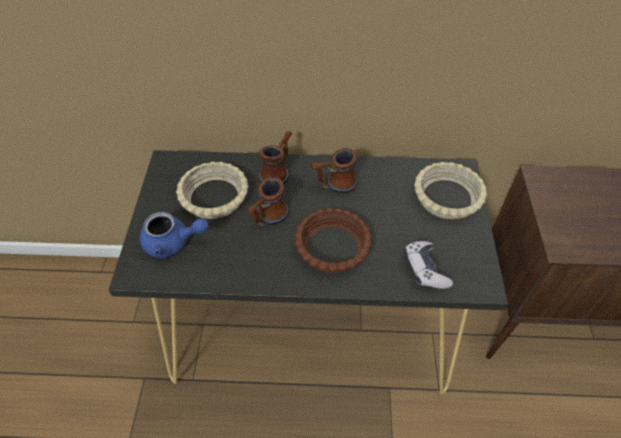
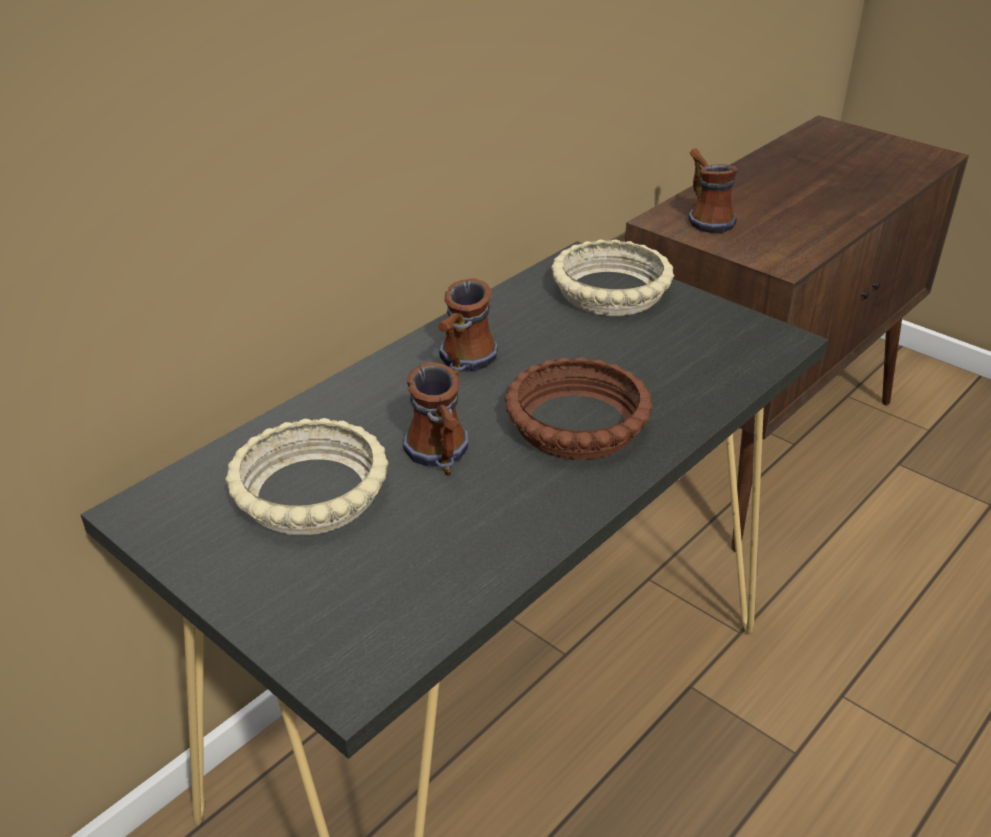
camera: 50 degrees left, 15 degrees down
blue teapot [140,212,209,259] -> none
mug [259,131,292,185] -> mug moved to [689,148,738,233]
game controller [404,241,453,289] -> none

